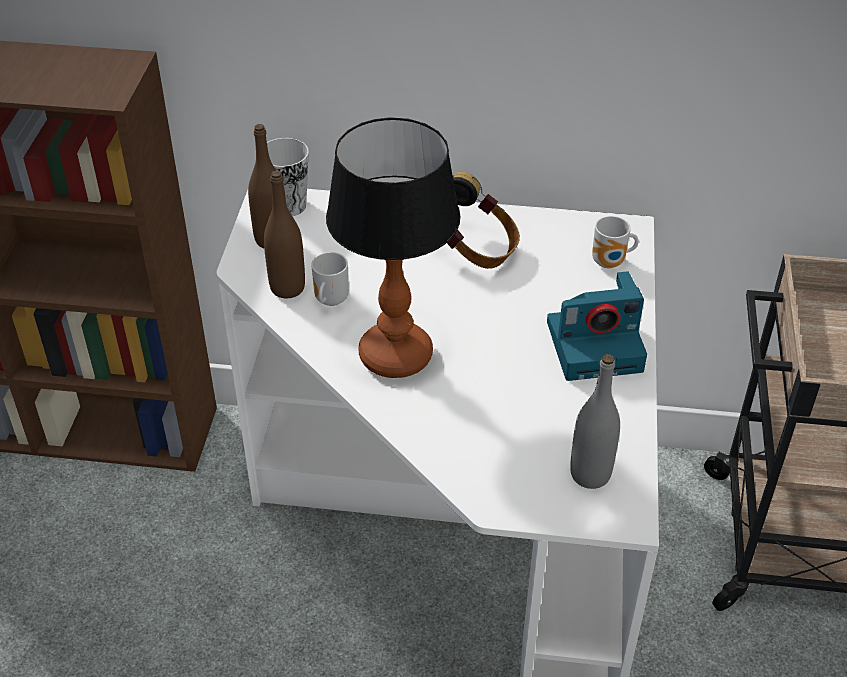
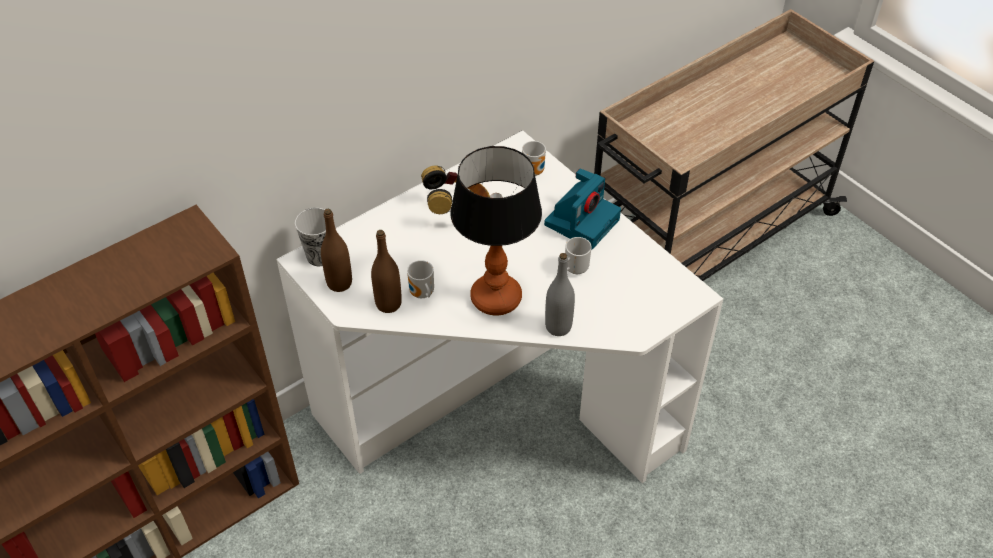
camera: 45 degrees left, 5 degrees up
grey bottle [570,354,620,489] -> grey bottle moved to [545,253,575,336]
none -> mug [565,237,592,274]

